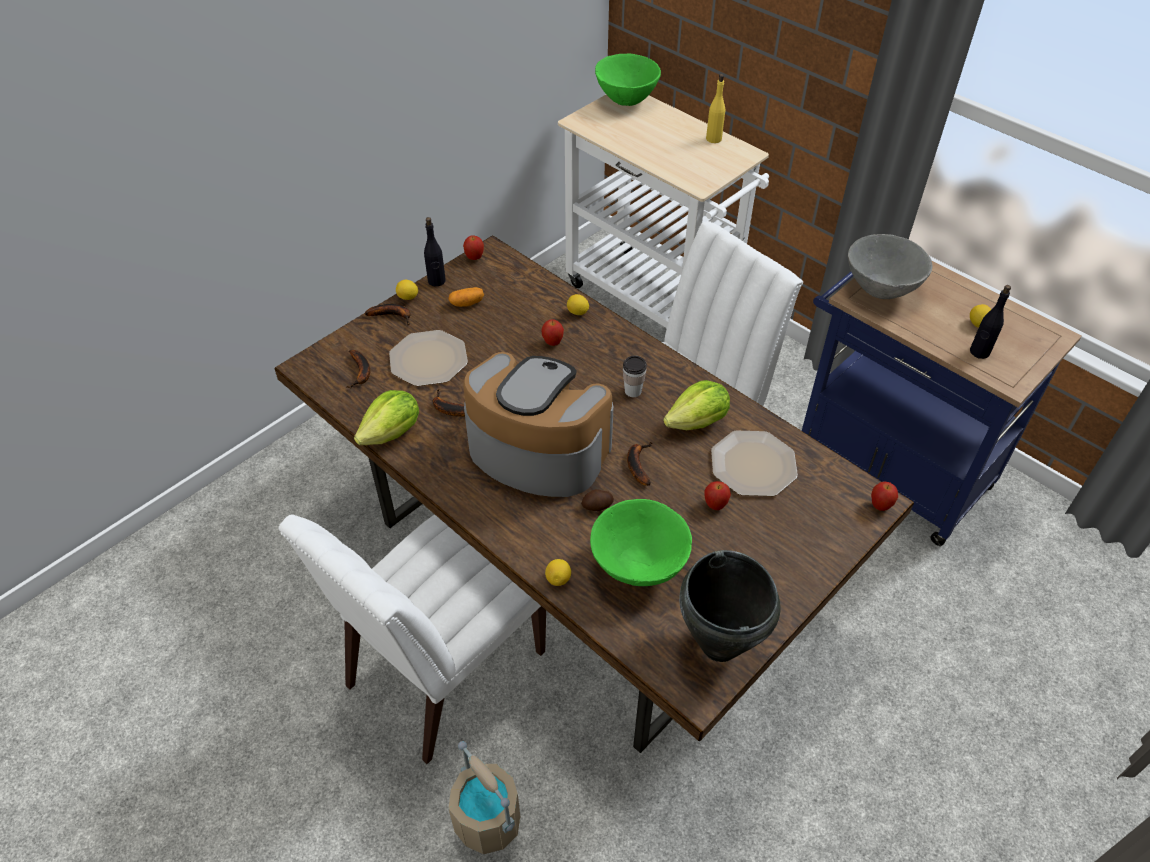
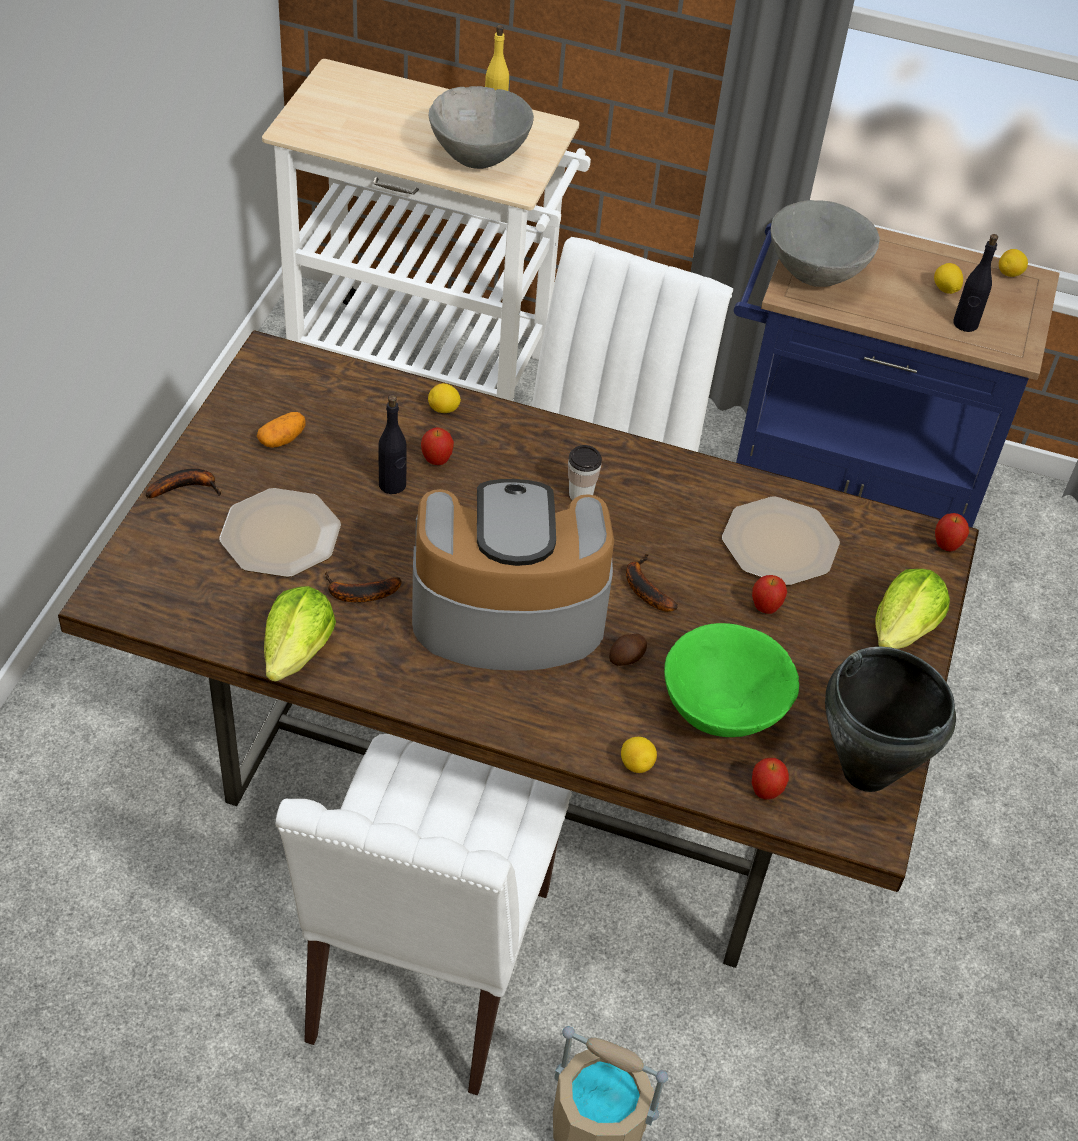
camera: 30 degrees left, 0 degrees up
banana [347,350,370,388] -> none
lemon [396,280,418,300] -> lemon moved to [999,249,1028,277]
black bottle [424,217,446,286] -> black bottle moved to [378,395,407,494]
apple [463,235,484,260] -> apple moved to [752,758,789,799]
green bowl [595,54,661,106] -> none
lettuce [663,380,730,430] -> lettuce moved to [875,569,950,649]
none -> grey bowl [429,86,534,169]

